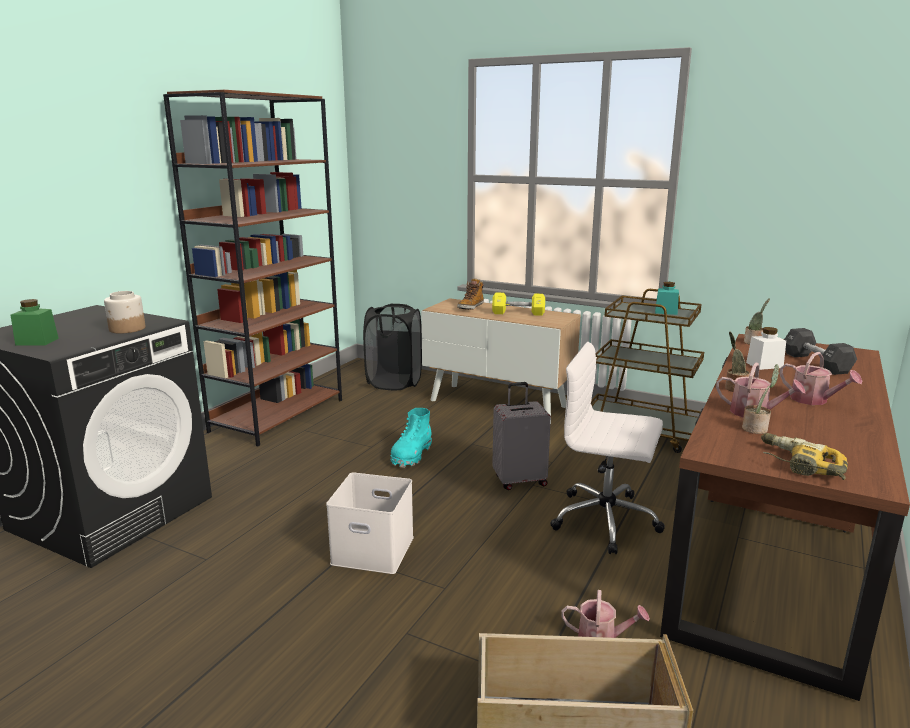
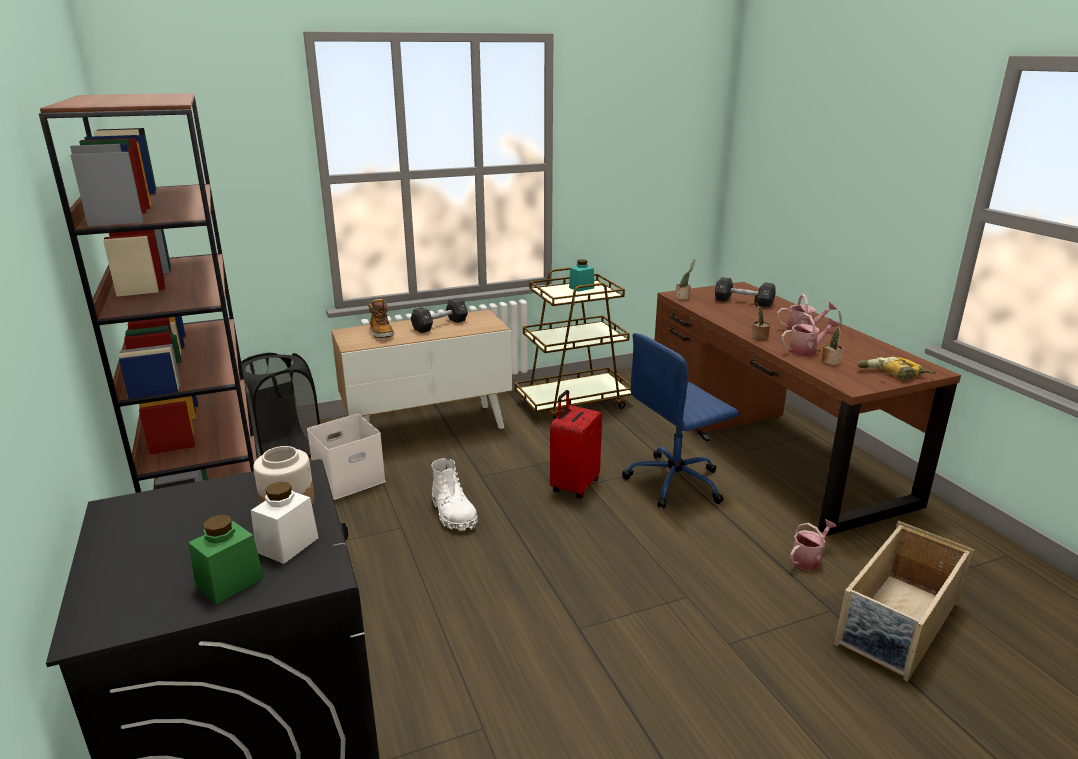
camera: 50 degrees left, 5 degrees up
white storage box [326,472,414,574] -> white storage box moved to [307,414,386,500]
turquoise boot [390,408,432,467] -> white boot [431,458,478,532]
yellow dumbbell [492,293,545,316] -> black dumbbell [411,298,468,333]
grey suitcase [492,382,551,490] -> red suitcase [550,390,602,498]
white office chair [550,341,665,554] -> blue office chair [622,333,739,509]
white jar [746,327,786,370] -> white jar moved to [251,482,319,564]

